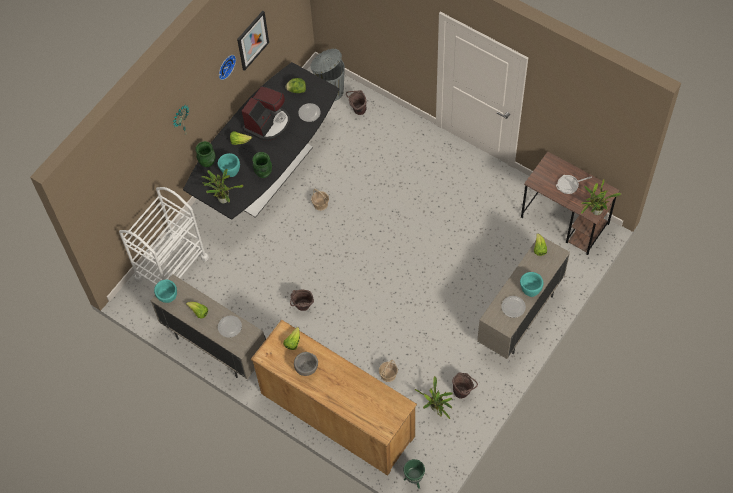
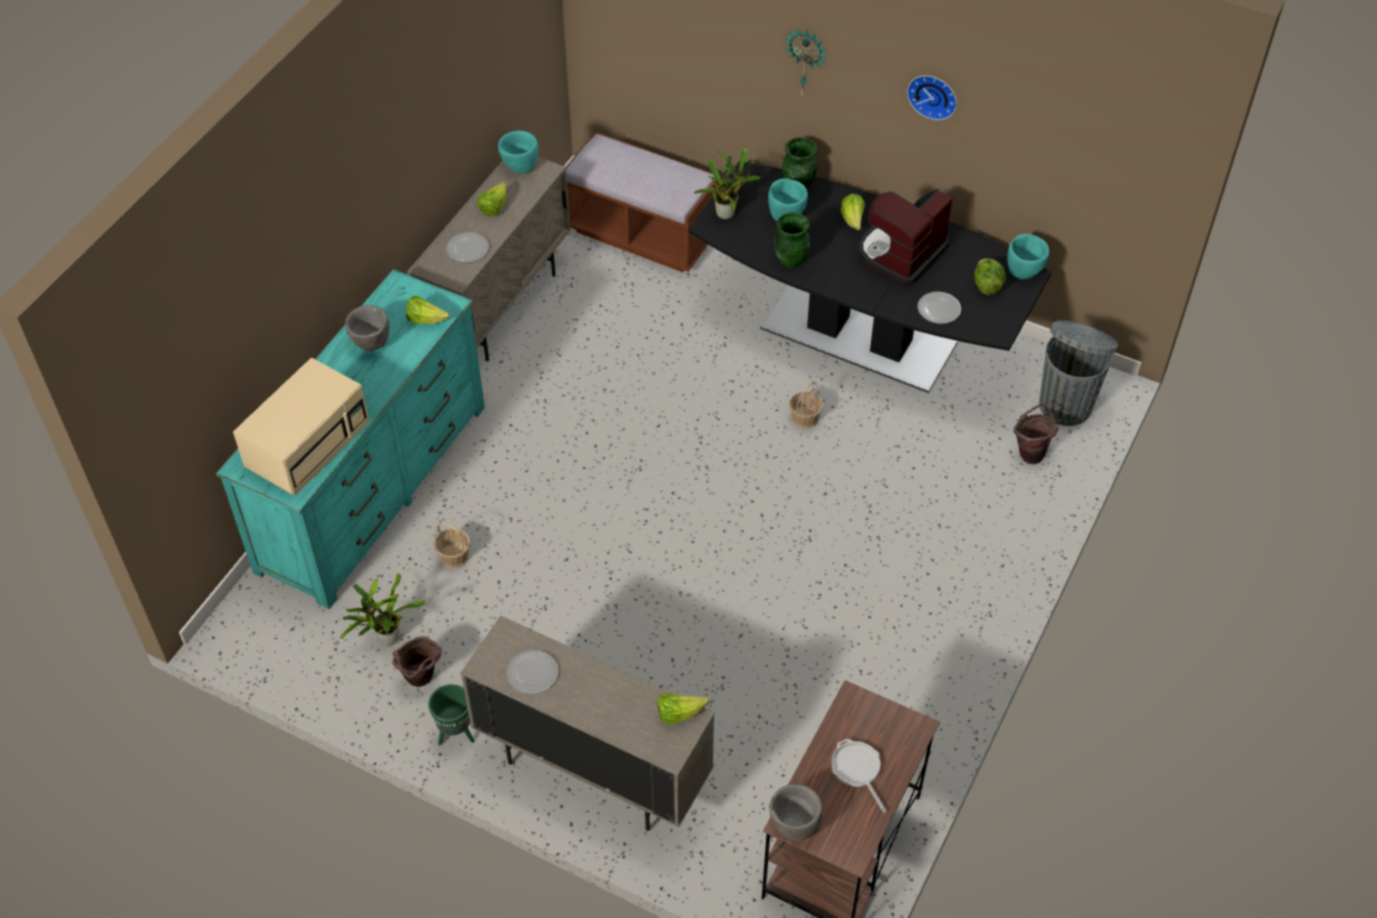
camera: 80 degrees right, 10 degrees down
white cart [119,187,209,285] -> brown bench [566,132,719,272]
picture [237,11,269,71] -> none
coffee machine [242,86,290,141] -> coffee machine turned 105 degrees clockwise [859,189,953,286]
brown dresser [251,320,417,476] -> turquoise dresser [216,269,485,609]
brown bucket [290,289,314,311] -> none
green planter [404,459,425,489] -> green planter moved to [428,684,474,745]
turquoise bowl [520,272,543,297] -> turquoise bowl moved to [1008,234,1049,279]
potted plant [581,179,621,215] -> grey bowl [769,784,823,841]
none -> beige microwave [233,357,369,496]

